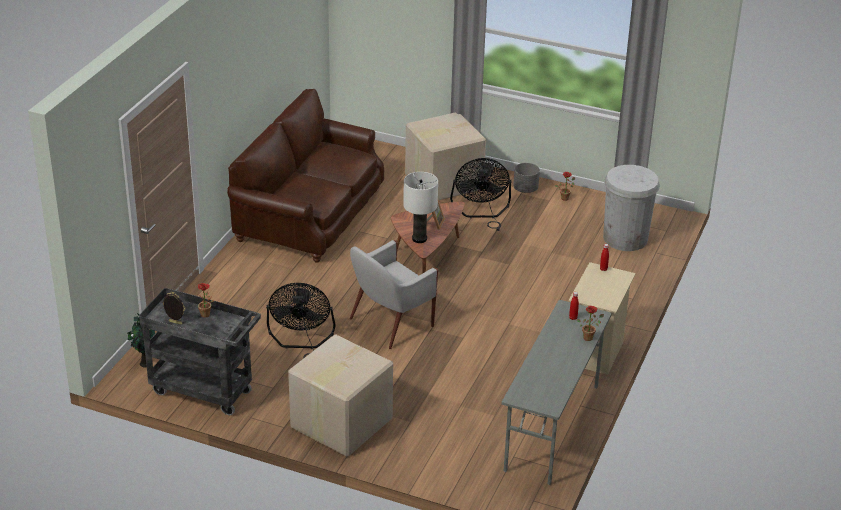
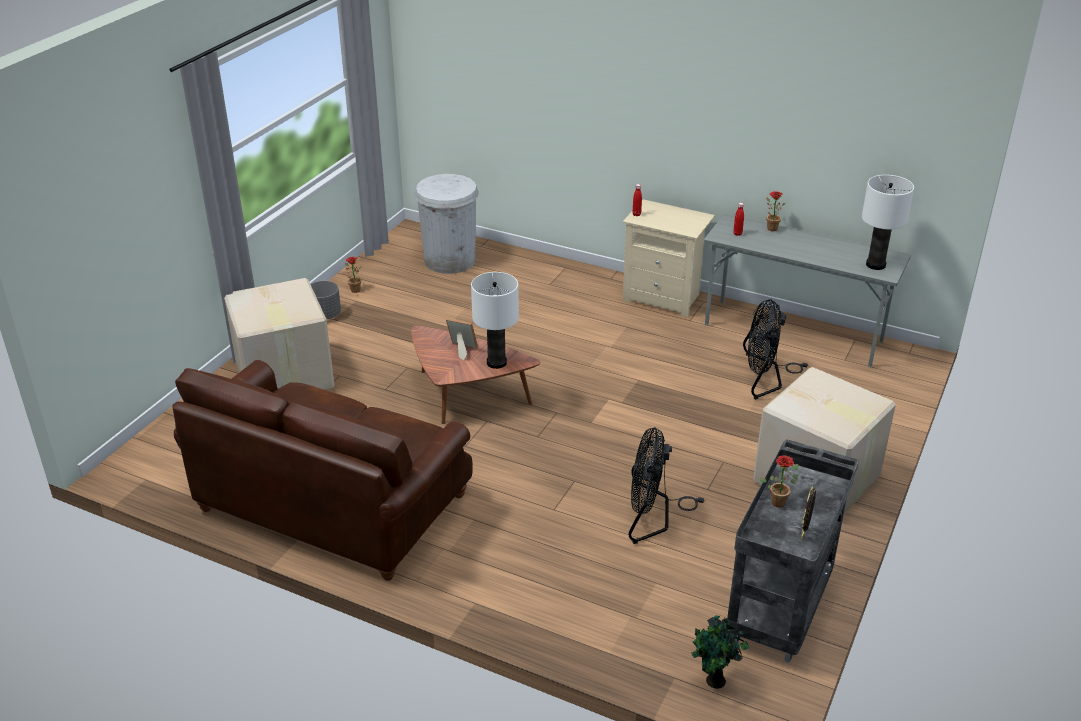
camera: 85 degrees left, 0 degrees up
white armchair [350,240,438,349] -> none
black fan [450,158,511,231] -> black fan moved to [743,299,809,400]
none -> white table lamp [862,175,914,270]

